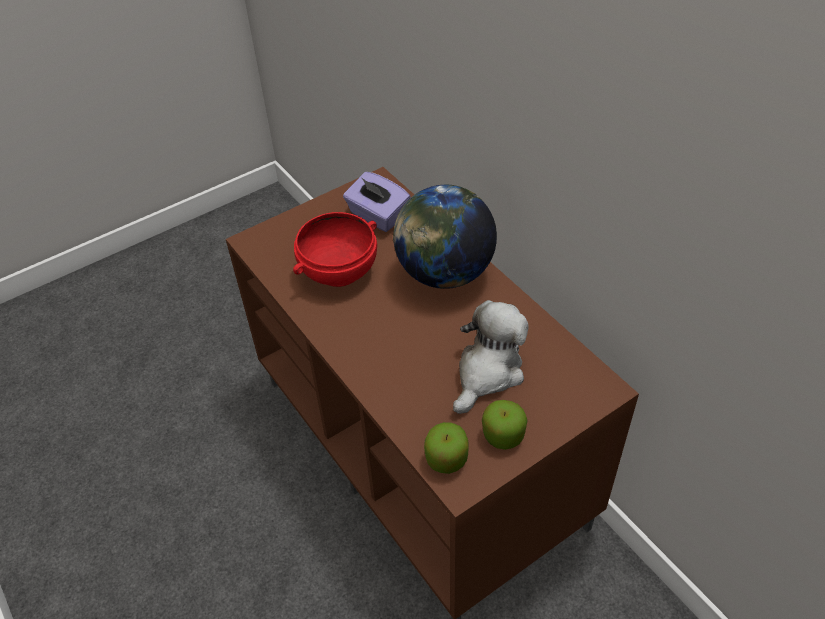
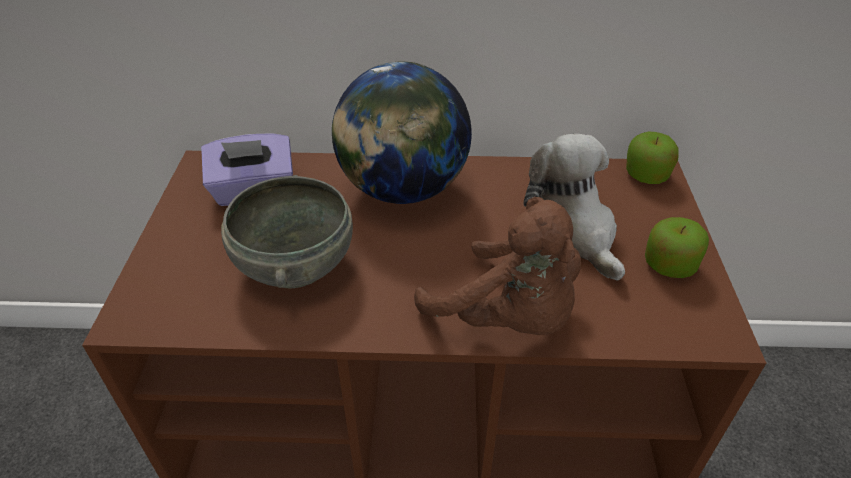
camera: 55 degrees left, 5 degrees down
red bowl [293,212,377,287] -> grey bowl [221,175,353,289]
apple [424,422,469,474] -> apple moved to [626,132,679,184]
none -> brown plush toy [414,197,581,335]

